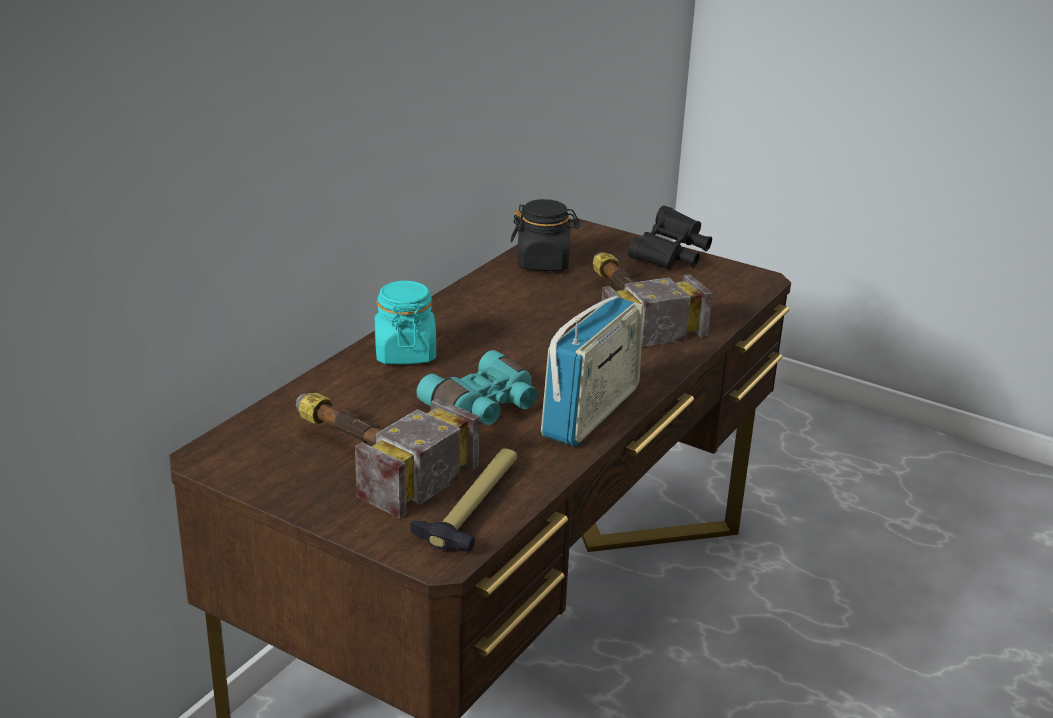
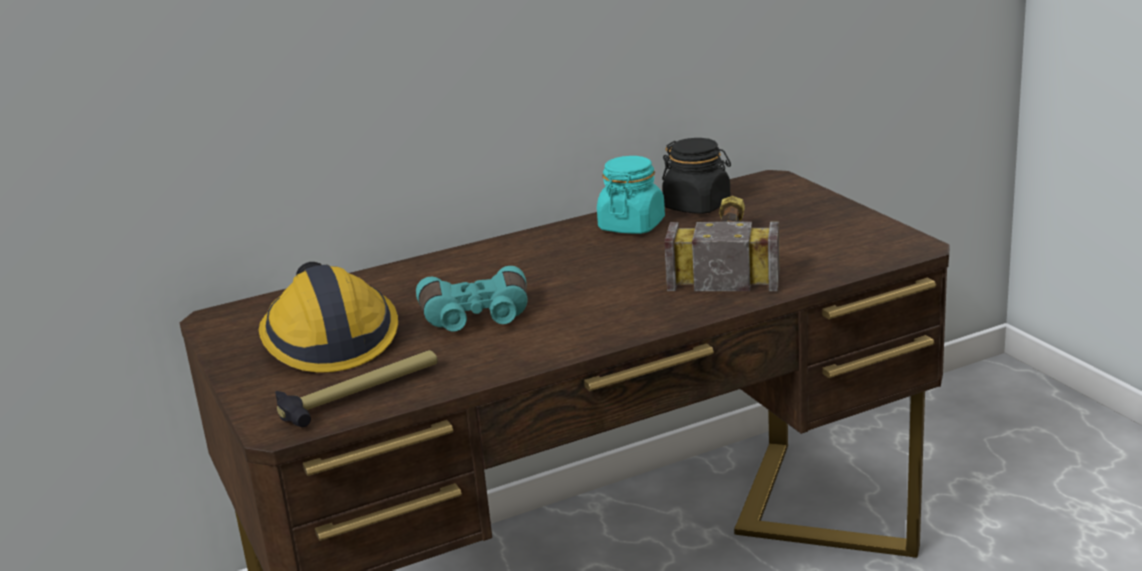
camera: 35 degrees right, 5 degrees down
hammer [296,393,480,519] -> hard hat [259,262,398,373]
turquoise jar [375,281,436,365] -> turquoise jar moved to [597,156,665,234]
radio [541,296,643,447] -> none
black binoculars [628,206,712,270] -> none

